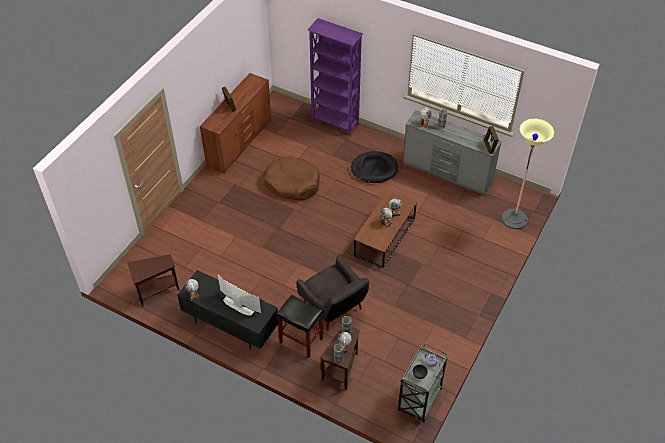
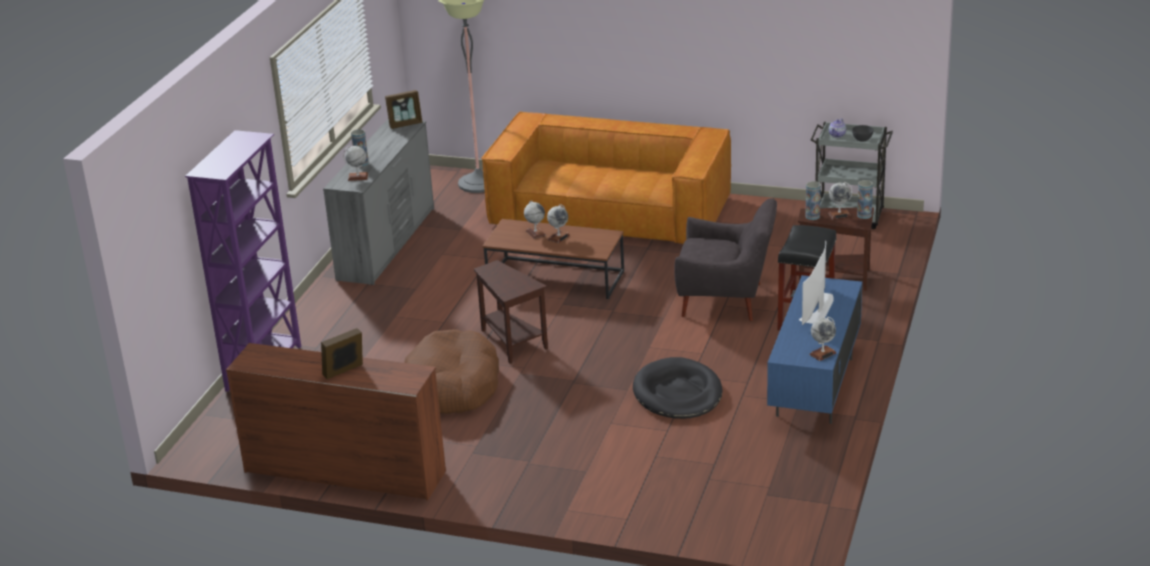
camera: 100 degrees left, 20 degrees down
brown side table [127,254,179,307] -> brown side table moved to [474,260,548,364]
black tv stand [177,270,278,350] -> blue tv stand [767,275,862,424]
grey armchair [297,255,369,331] -> grey armchair turned 60 degrees clockwise [674,198,777,321]
black dog bed [351,151,398,183] -> black dog bed moved to [633,357,723,419]
none -> brown sofa [481,112,731,244]

